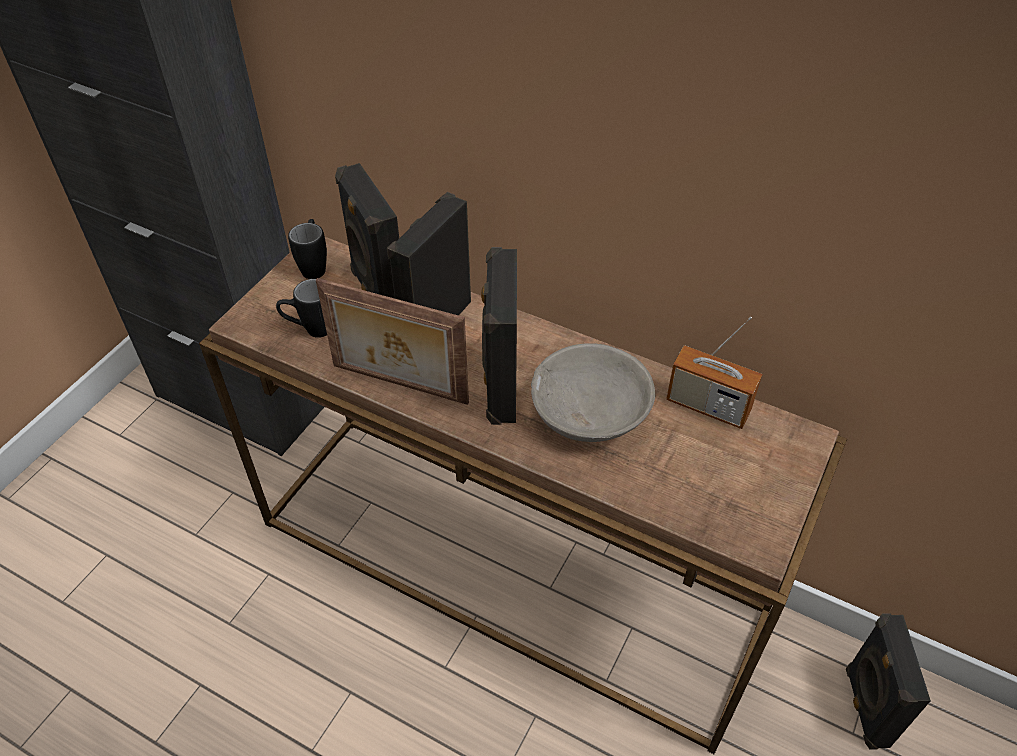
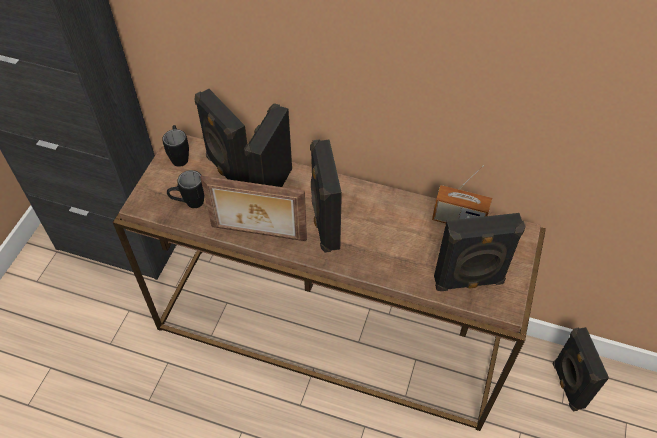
camera: 10 degrees left, 5 degrees up
grey bowl [531,343,655,442] -> none
none -> black speaker [434,213,526,291]

